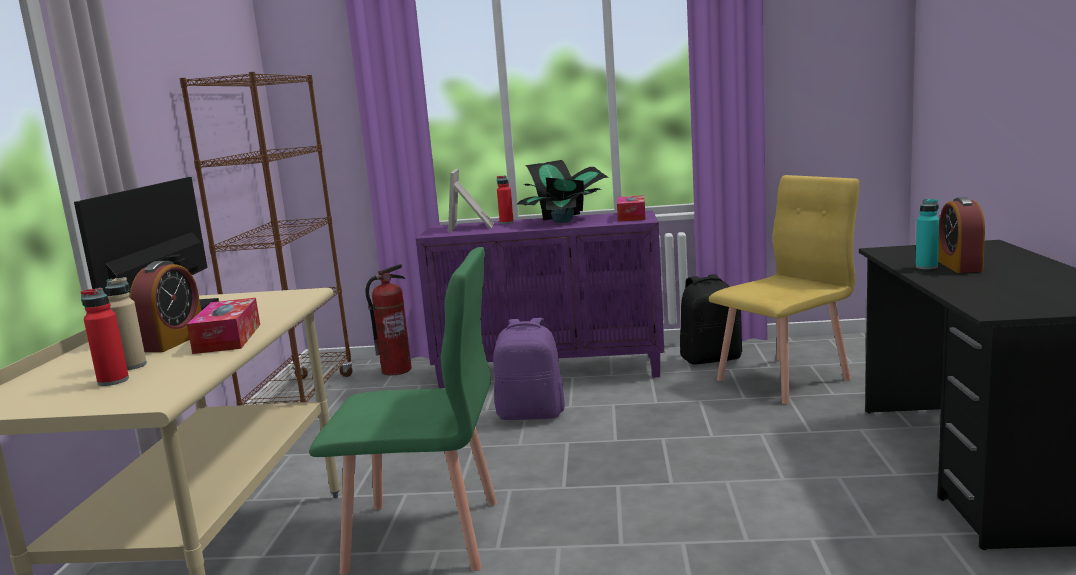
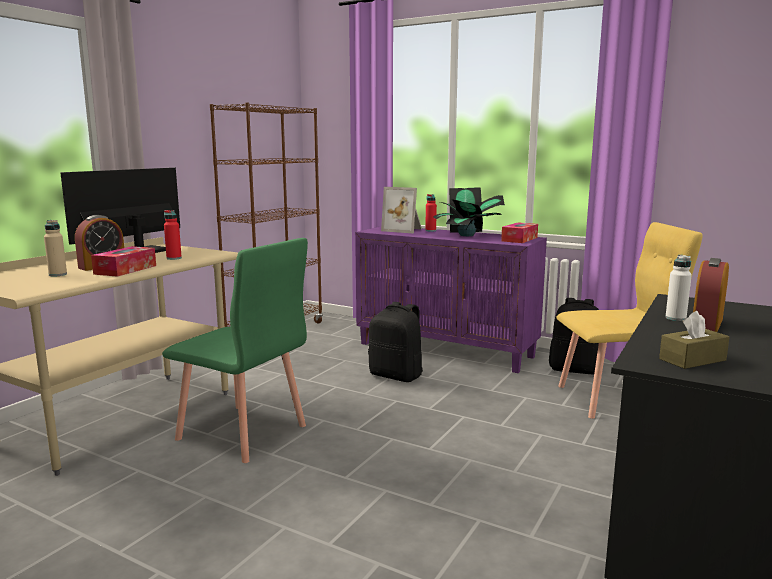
camera: 25 degrees right, 0 degrees up
red bottle [81,288,129,386] -> red bottle moved to [164,210,182,260]
fire extinguisher [365,264,412,375] -> none
picture frame [448,169,494,233] -> picture frame turned 90 degrees counterclockwise [381,187,422,233]
purple backpack [493,318,565,420] -> black backpack [368,302,423,382]
turquoise bottle [915,199,940,269] -> white bottle [665,255,692,321]
none -> brown tissue box [659,311,729,369]

